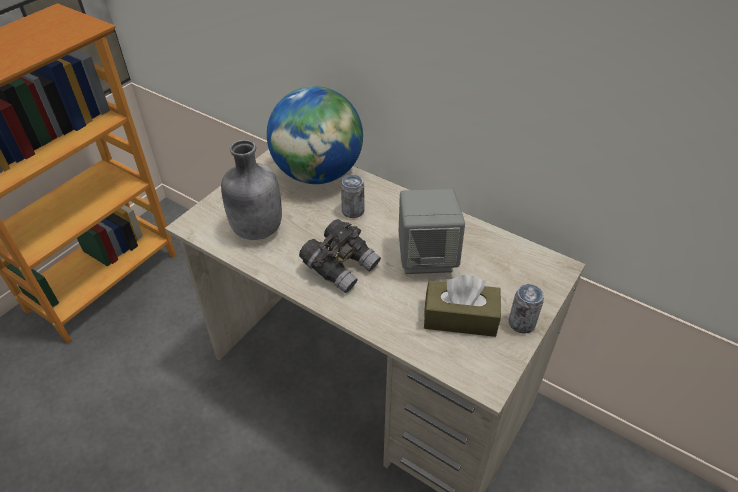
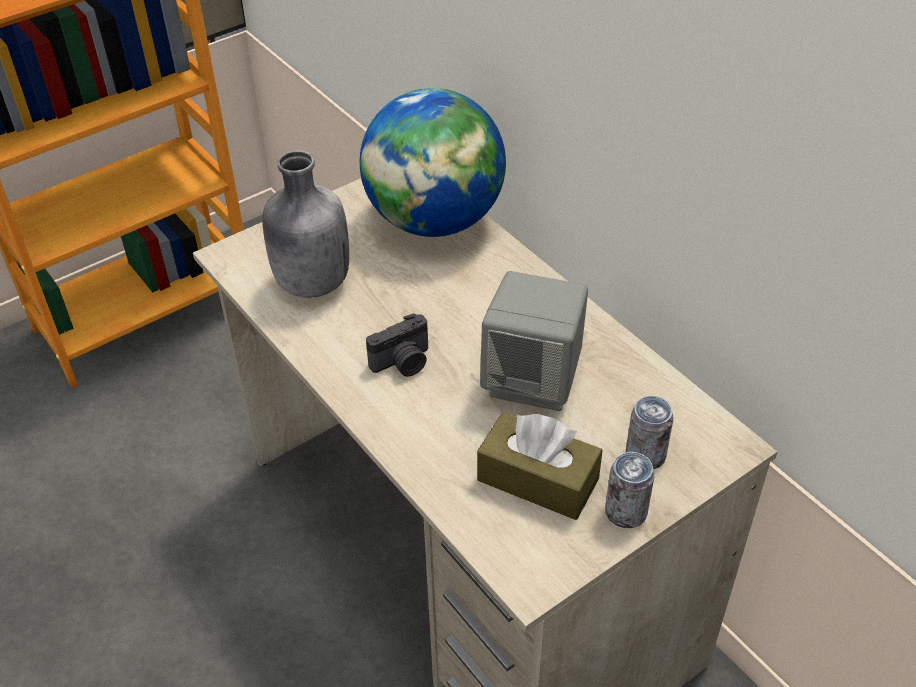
camera: 20 degrees right, 0 degrees up
grey binoculars [299,219,381,293] -> camera [366,313,428,377]
can [341,174,364,218] -> can moved to [626,396,674,469]

